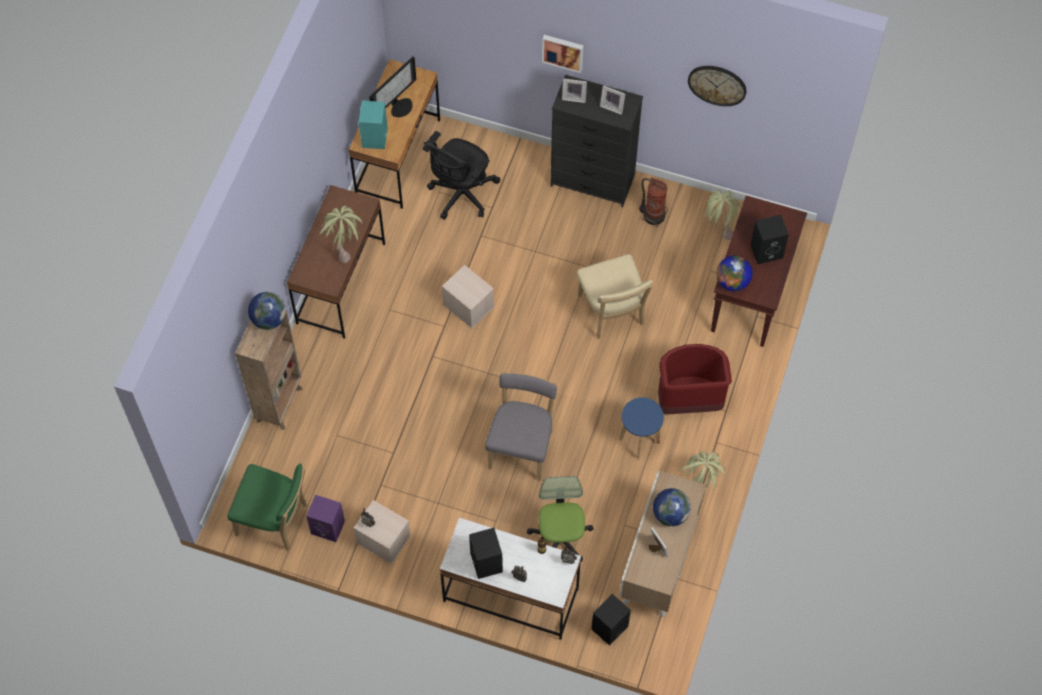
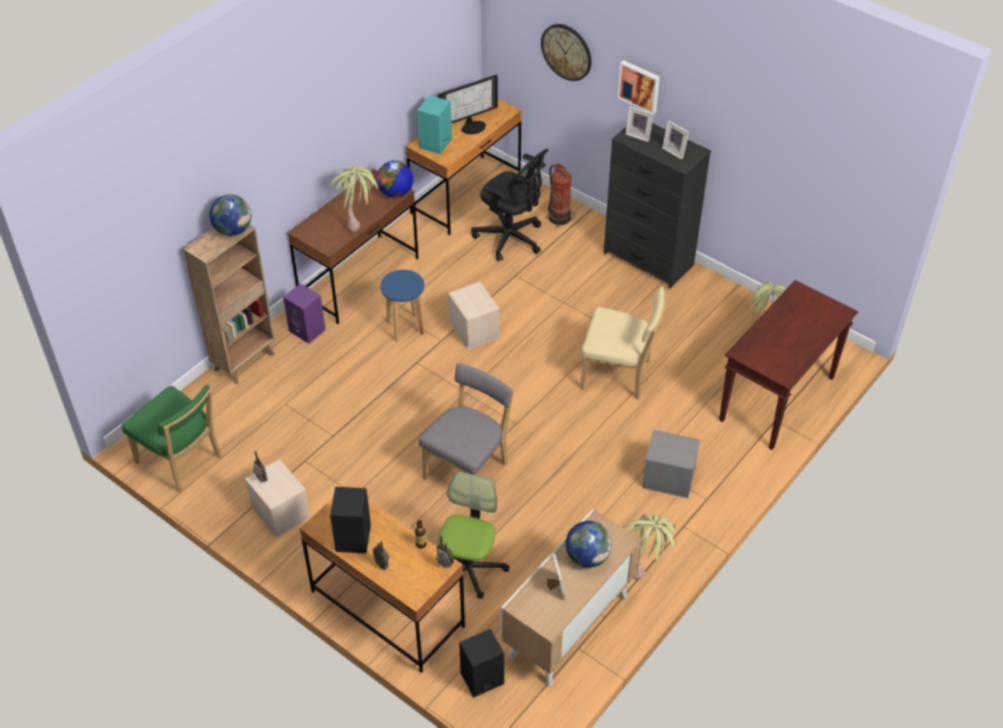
camera: 20 degrees right, 15 degrees down
purple speaker [306,495,345,542] -> purple speaker moved to [283,283,326,344]
black office chair [423,131,500,220] -> black office chair turned 105 degrees counterclockwise [471,149,549,261]
white desk [440,518,581,640] -> brown desk [300,485,465,673]
beige chair [577,254,653,339] -> beige chair turned 75 degrees counterclockwise [580,287,667,400]
blue stool [619,397,664,460] -> blue stool moved to [380,270,425,342]
fire extinguisher [639,178,668,227] -> fire extinguisher moved to [546,163,575,227]
red trash can [658,344,732,414] -> grey storage box [642,430,700,498]
wall clock [688,66,746,106] -> wall clock moved to [541,24,592,81]
globe [716,256,753,291] -> globe moved to [377,160,414,198]
black speaker [750,215,789,264] -> none

